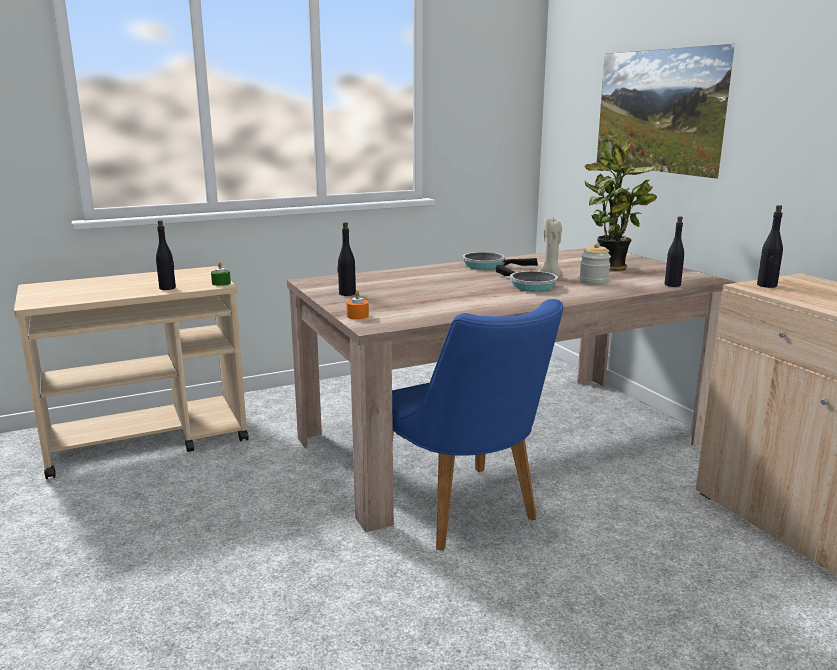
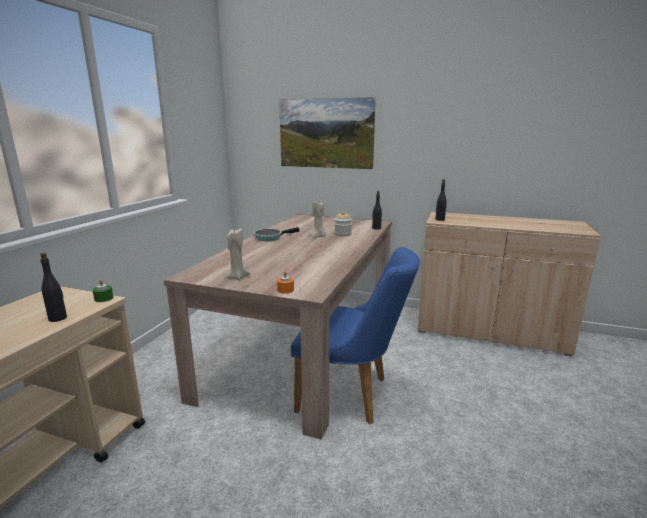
camera: 45 degrees left, 0 degrees up
black bottle [337,222,356,296] -> beige candle [225,228,250,280]
frying pan [496,265,558,292] -> none
potted plant [584,140,657,271] -> none

